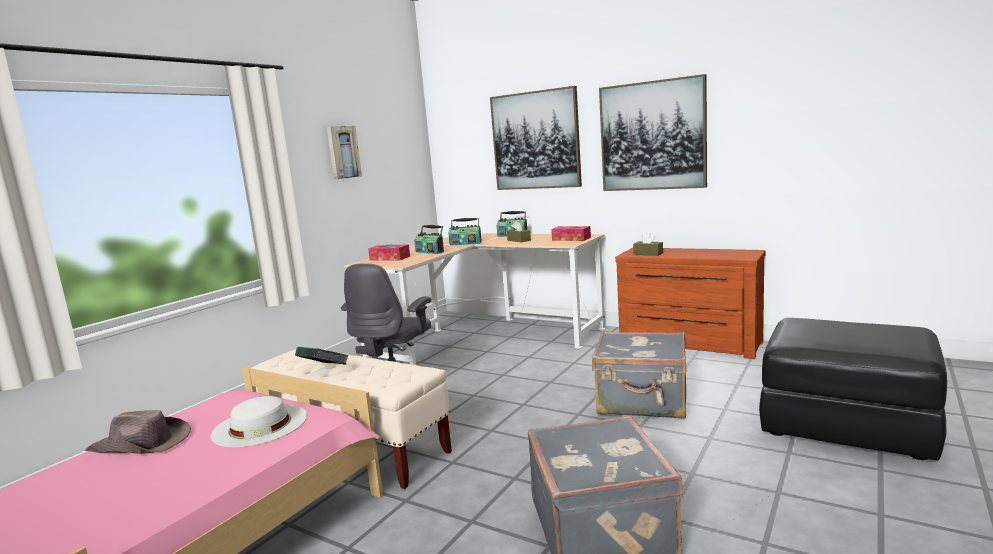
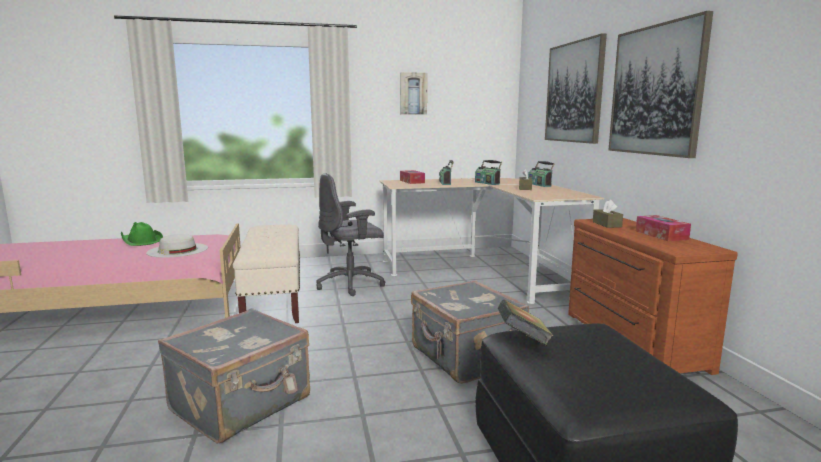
camera: 45 degrees right, 0 degrees up
brown hat [85,410,191,454] -> green hat [121,222,163,246]
book [295,347,349,364] -> book moved to [497,300,554,346]
tissue box [551,226,591,241] -> tissue box moved to [636,215,691,241]

